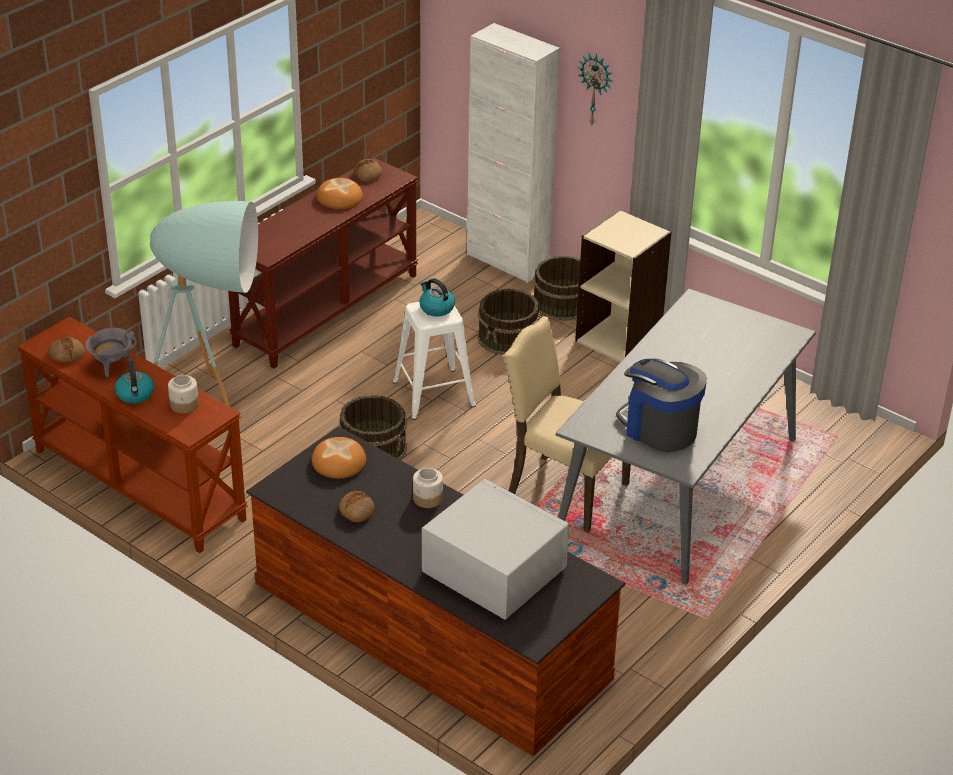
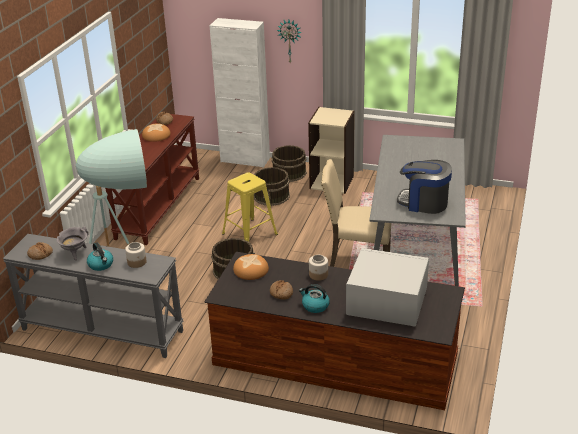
camera: 20 degrees left, 5 degrees down
brown console table [17,317,248,553] -> grey console table [3,234,183,358]
white stool [393,302,476,420] -> yellow stool [222,172,278,242]
kettle [419,278,455,316] -> kettle moved to [299,284,330,313]

